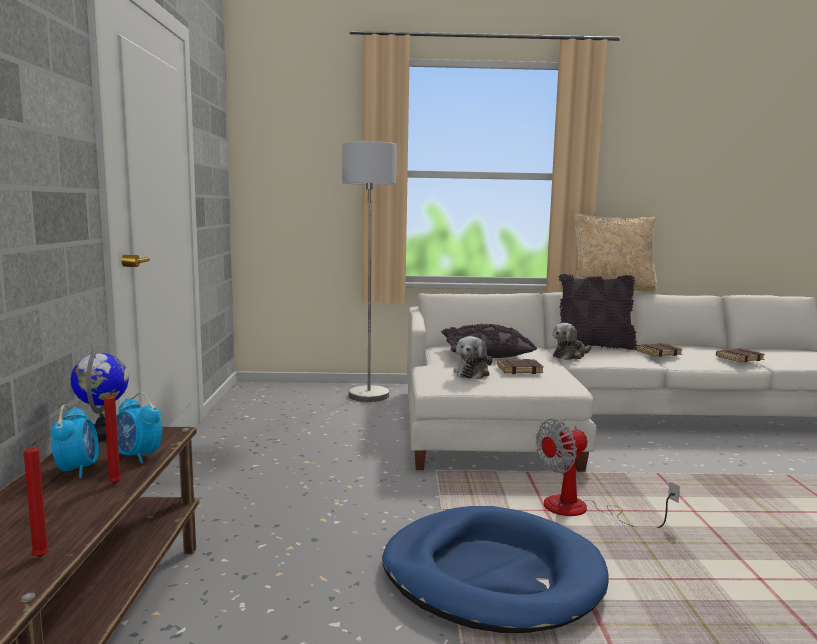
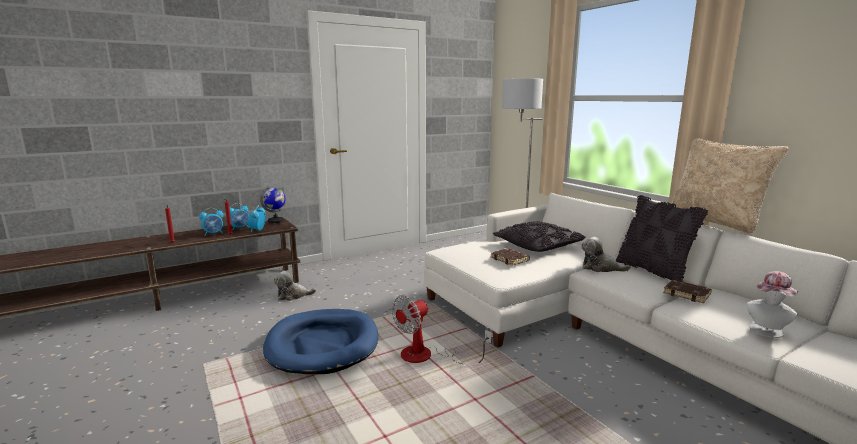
camera: 60 degrees right, 5 degrees up
plush toy [453,336,493,379] -> plush toy moved to [274,271,316,301]
fan [536,419,680,528] -> fan turned 75 degrees counterclockwise [392,295,492,364]
brown book [716,348,765,363] -> hat [747,271,798,338]
none -> alarm clock [199,208,224,236]

